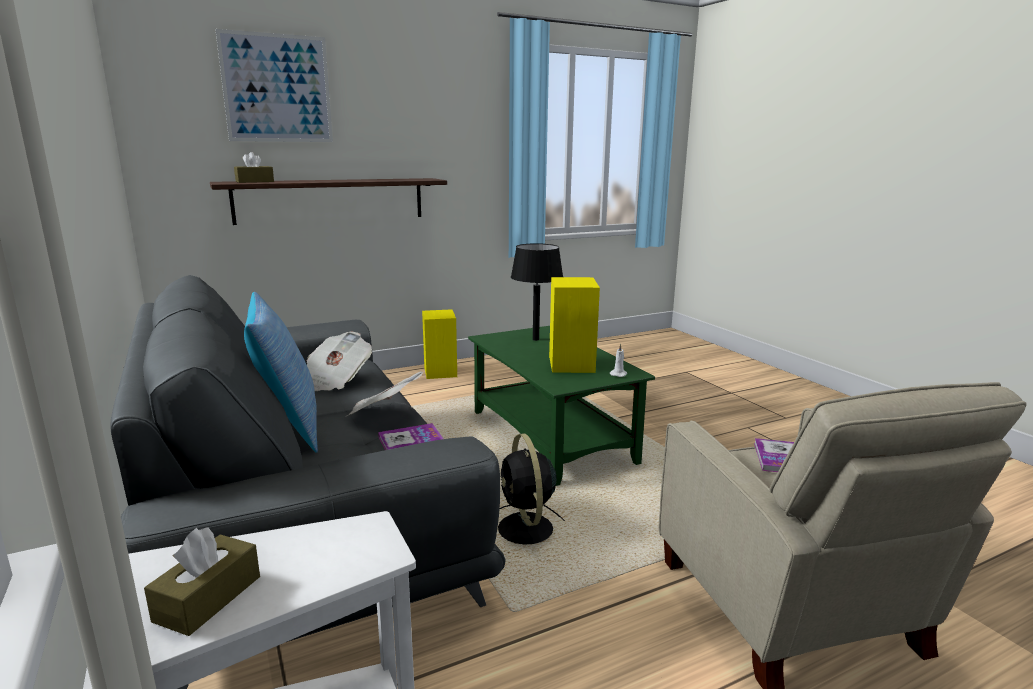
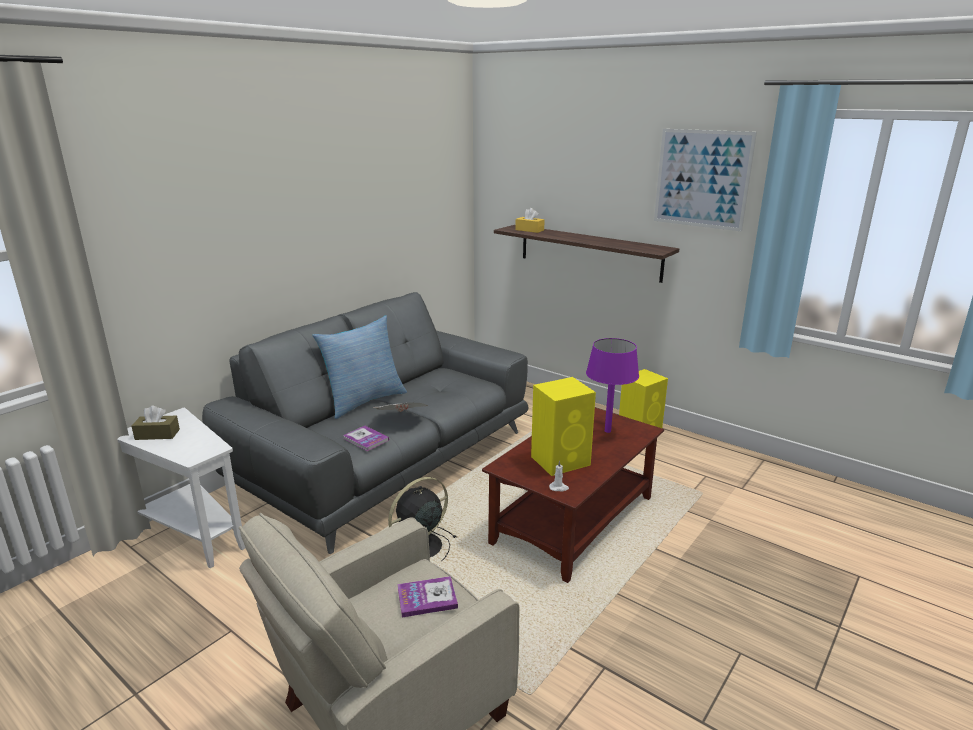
camera: 65 degrees right, 5 degrees up
picture [215,29,333,142] -> picture moved to [654,129,757,231]
brown tissue box [234,152,274,183] -> yellow tissue box [515,208,545,233]
newspaper [307,332,372,391] -> none
green coffee table [468,326,655,486] -> brown coffee table [482,408,664,583]
black table lamp [511,243,563,341] -> purple table lamp [586,338,639,433]

